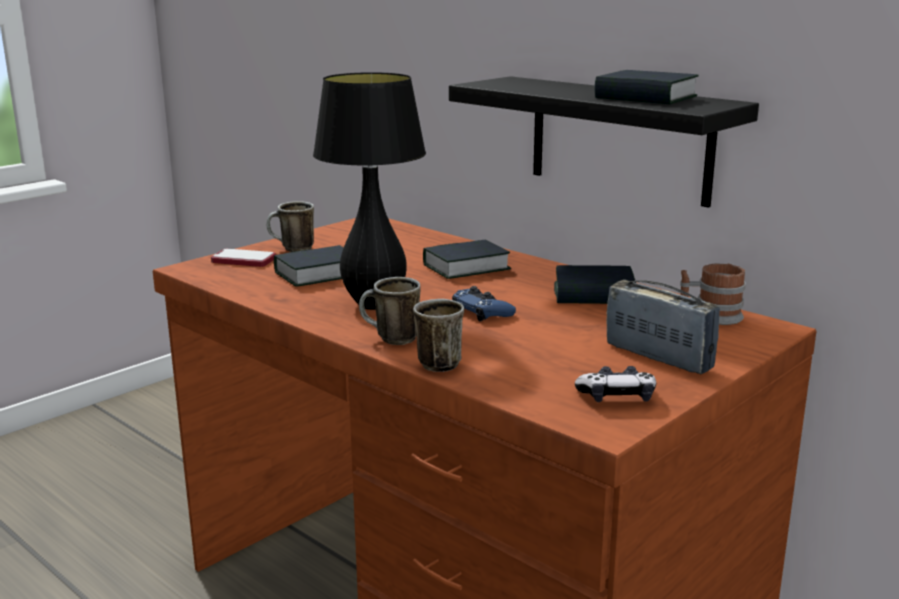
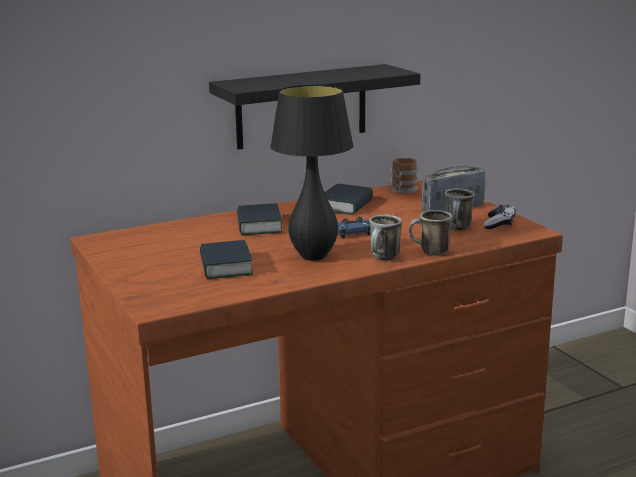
camera: 70 degrees left, 0 degrees up
phone [211,249,276,267] -> none
mug [266,201,314,252] -> mug moved to [445,188,475,230]
book [594,70,698,104] -> none

